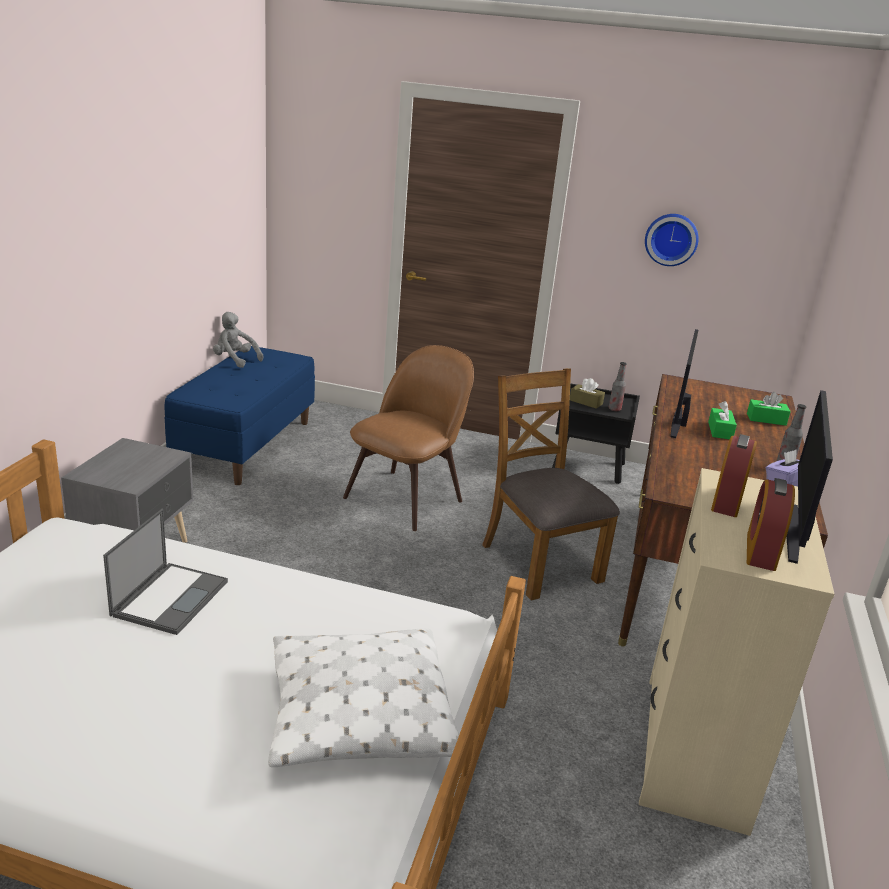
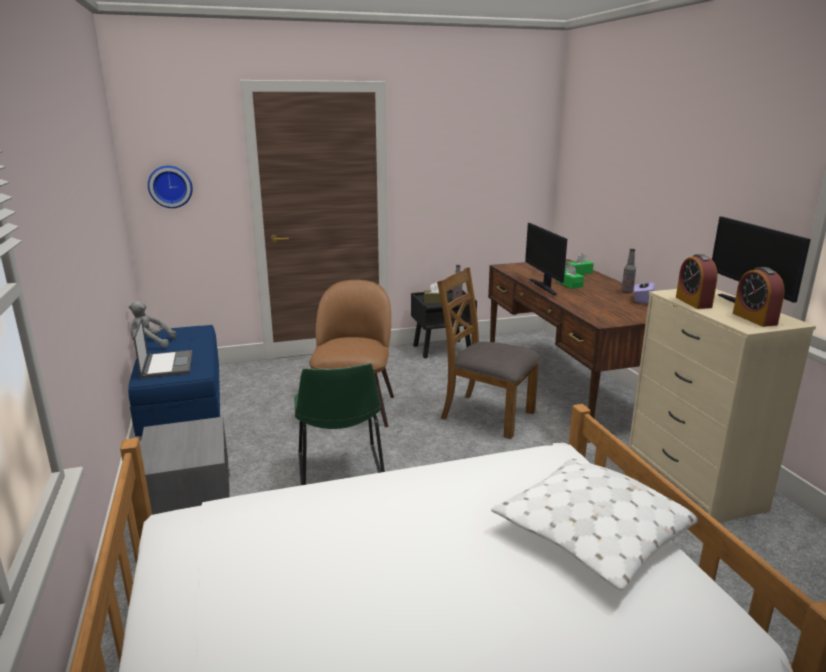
camera: 30 degrees left, 5 degrees down
laptop [103,509,228,635] -> laptop moved to [133,318,192,379]
wall clock [645,214,699,266] -> wall clock moved to [148,166,193,208]
none -> green chair [294,363,385,485]

